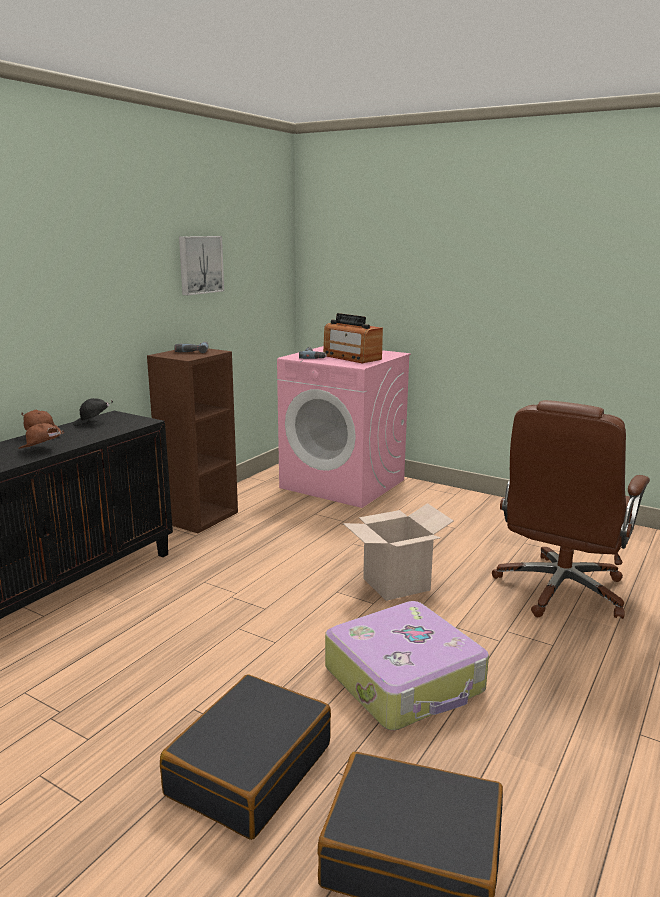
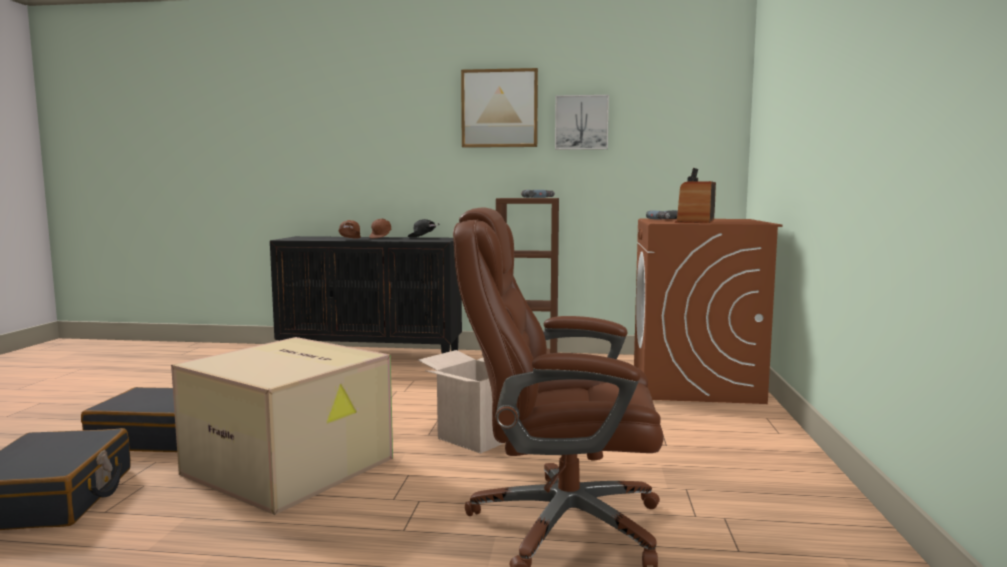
camera: 65 degrees right, 10 degrees down
pink washing machine [277,346,411,508] -> brown washing machine [634,218,782,404]
suitcase [325,601,489,730] -> cardboard box [171,337,393,515]
none -> picture [461,68,538,148]

